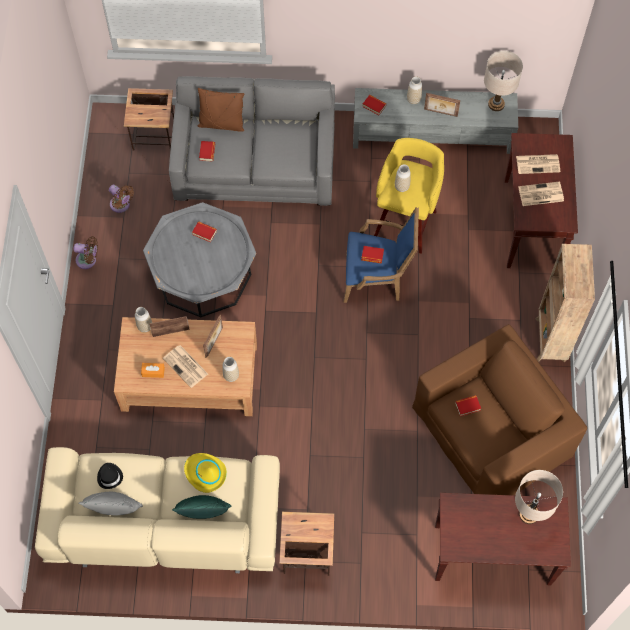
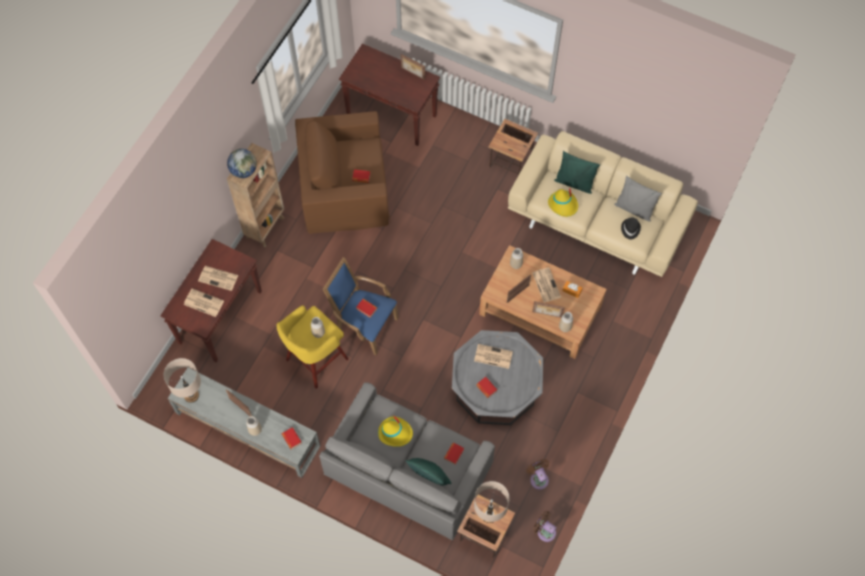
camera: 155 degrees left, 0 degrees up
brown fan [73,236,98,269] -> brown fan moved to [533,511,557,542]
brown pillow [198,88,244,131] -> green pillow [405,458,452,486]
beige table lamp [515,470,563,524] -> beige table lamp moved to [474,481,510,523]
none -> globe [227,149,257,178]
none -> yellow hat [378,416,413,447]
none -> picture frame [401,54,425,80]
none -> newspaper [474,344,513,369]

